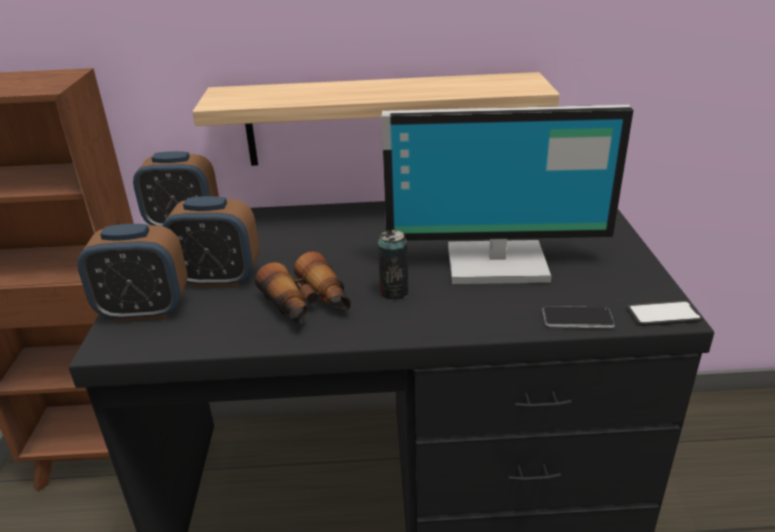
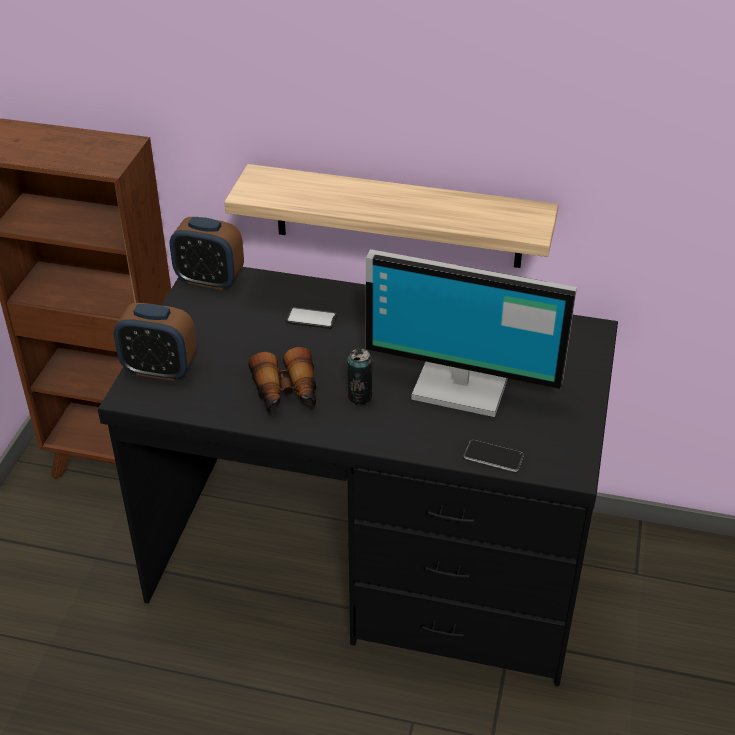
camera: 15 degrees right, 10 degrees up
alarm clock [162,196,259,287] -> none
phone [627,300,703,326] -> phone moved to [285,307,337,329]

